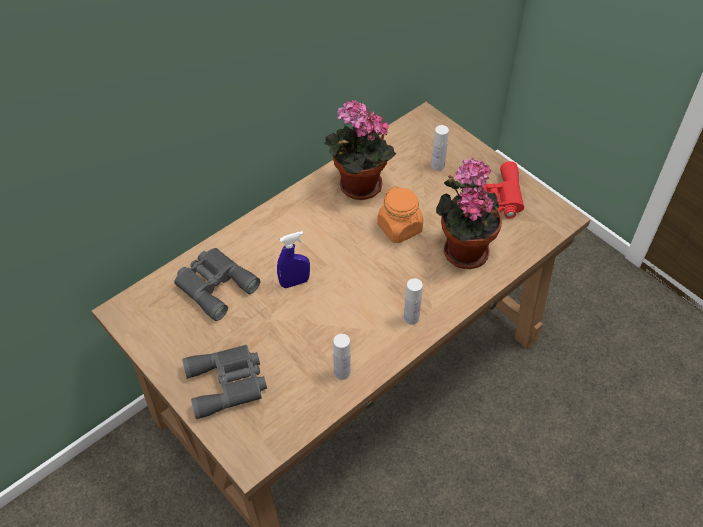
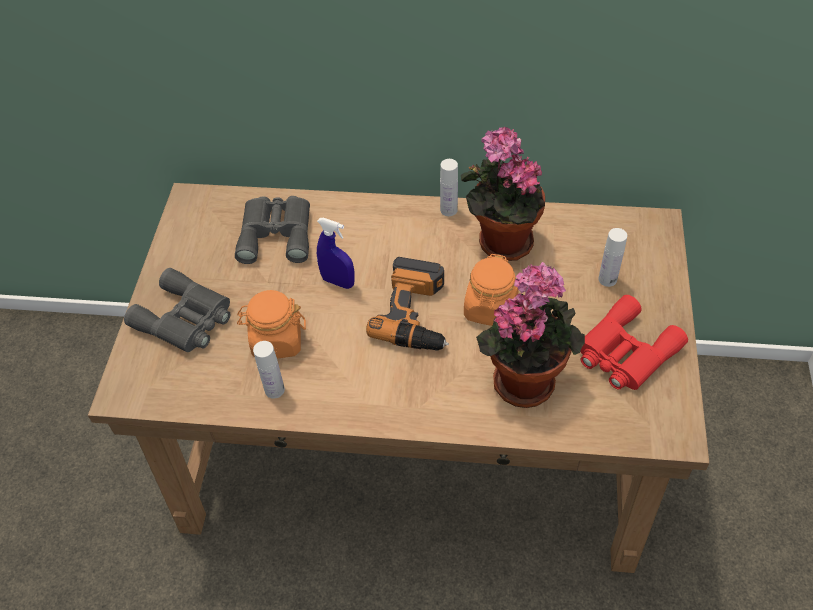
camera: 50 degrees right, 0 degrees up
white bottle [404,278,423,325] -> white bottle moved to [440,159,458,216]
none -> orange jar [237,290,306,358]
none -> power drill [366,257,449,351]

